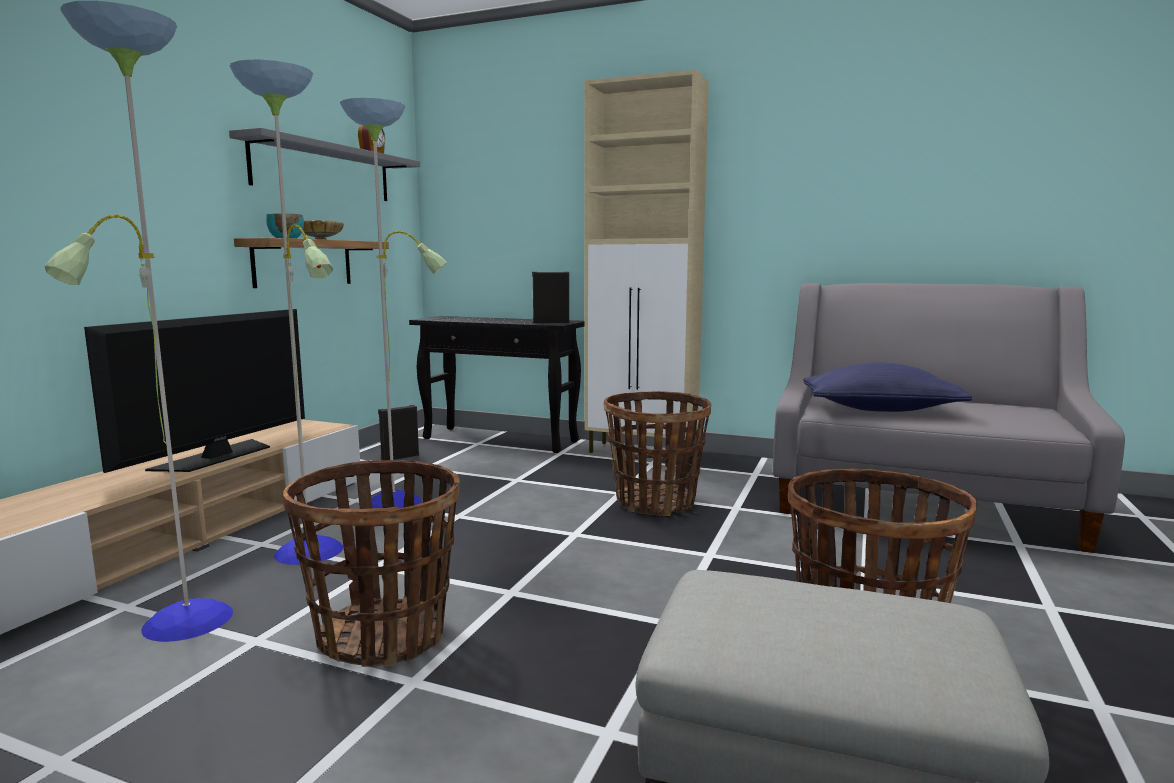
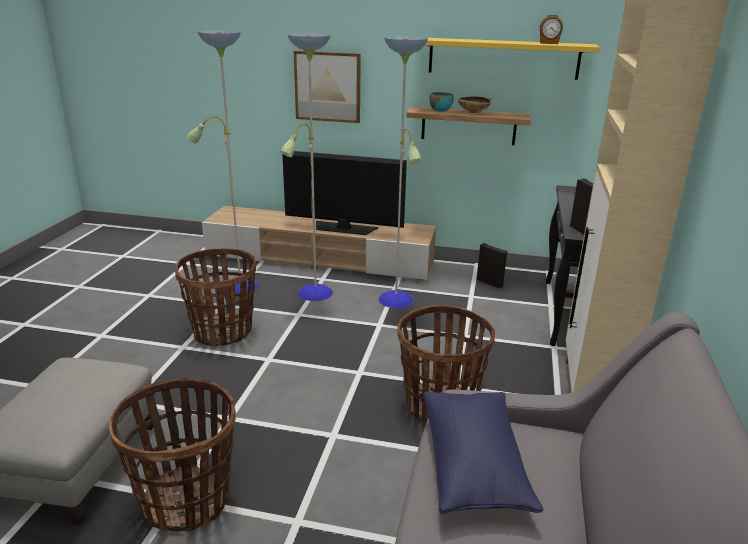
camera: 80 degrees right, 15 degrees up
grey shelf [229,128,420,201] -> yellow shelf [425,38,600,80]
none -> picture [294,51,361,123]

